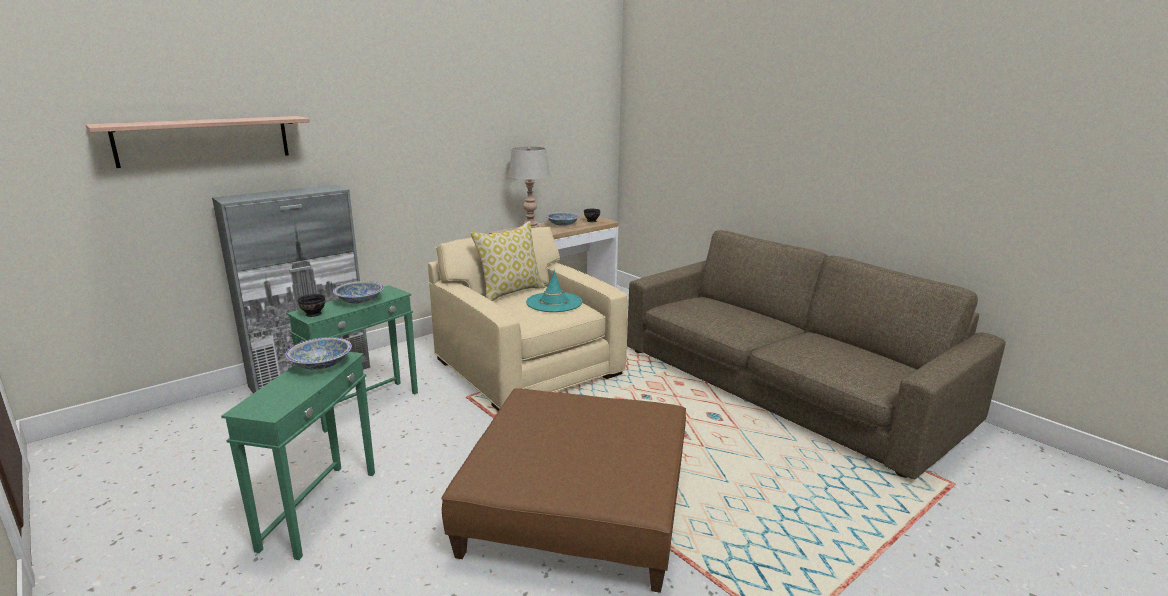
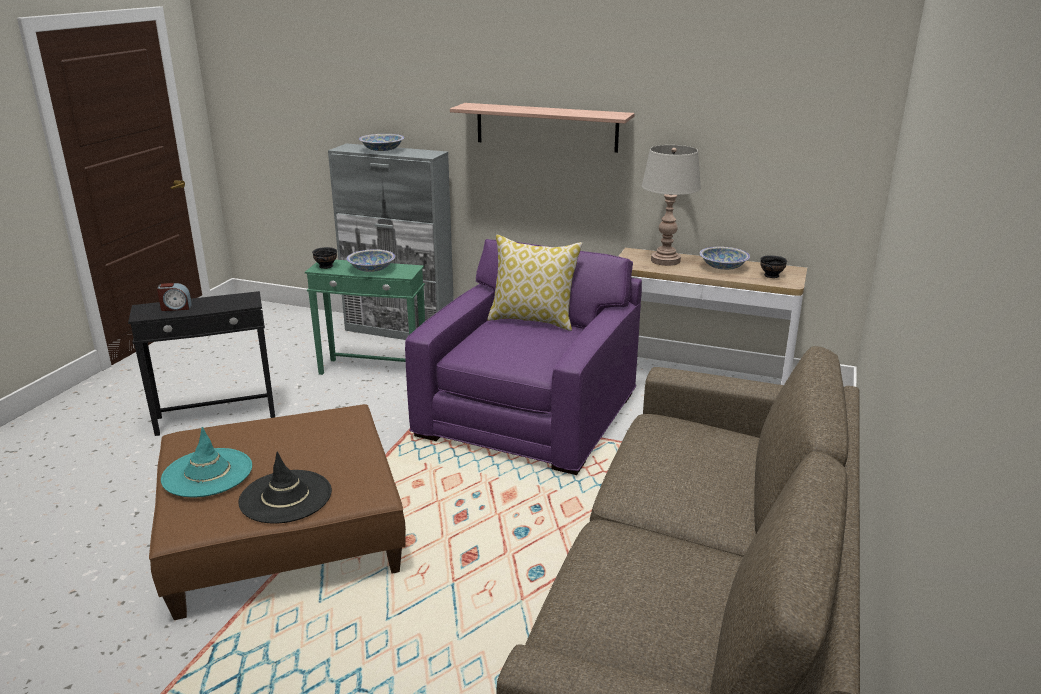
camera: 60 degrees right, 5 degrees up
shelf [86,116,310,168] -> shelf moved to [450,103,635,153]
green side table [221,352,375,560] -> black side table [128,291,275,436]
bowl [286,337,352,370] -> bowl moved to [359,134,404,151]
beige armchair [428,227,628,411] -> purple armchair [405,239,642,475]
turquoise hat [526,270,582,312] -> turquoise hat moved to [161,427,252,497]
none -> alarm clock [157,283,192,311]
none -> black hat [238,452,332,523]

